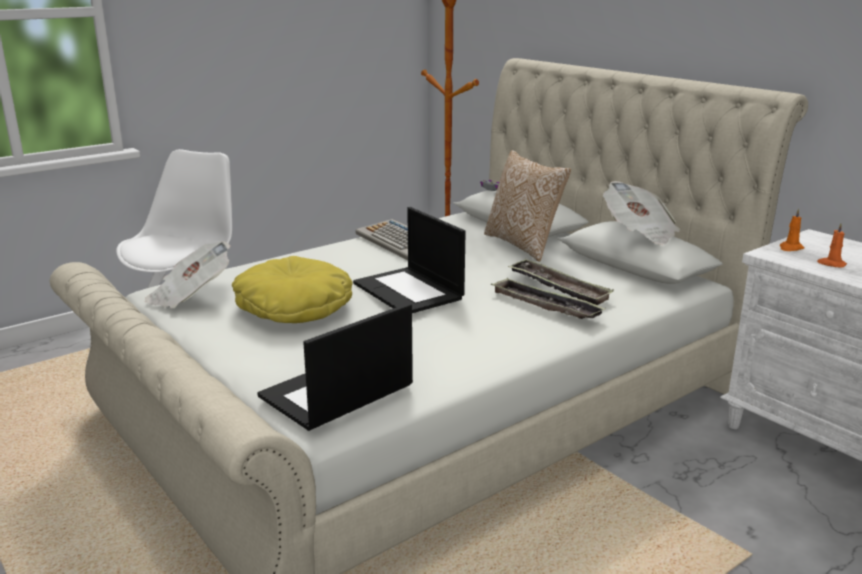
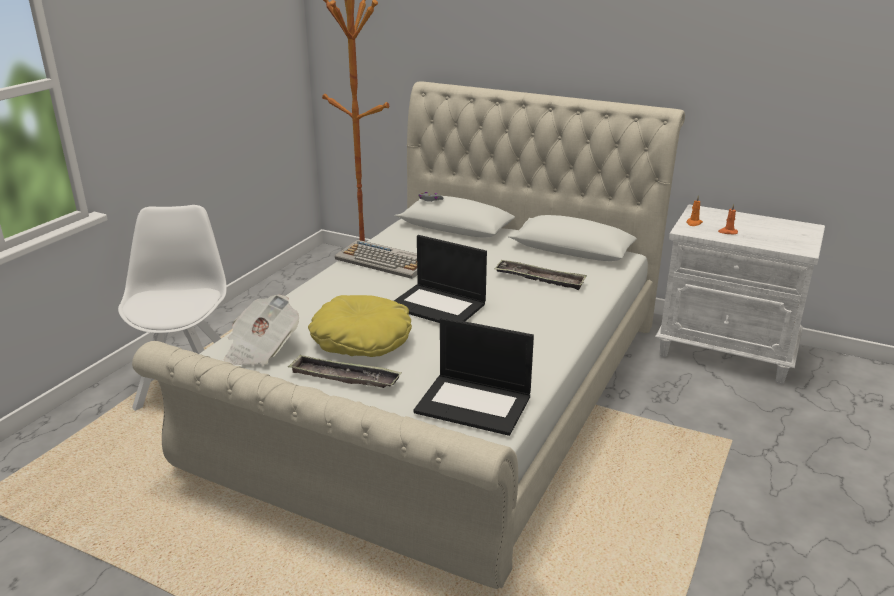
camera: 25 degrees left, 5 degrees up
laptop [257,303,413,431] -> laptop turned 90 degrees counterclockwise [414,317,534,436]
pillow [484,150,571,262] -> none
tray [491,278,606,319] -> tray moved to [288,355,402,388]
newspaper [603,181,680,245] -> none

